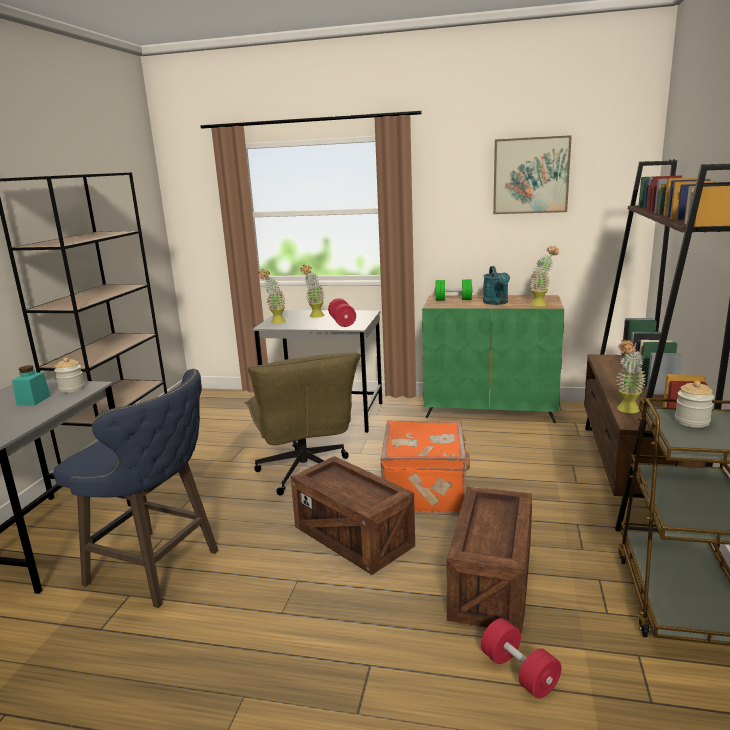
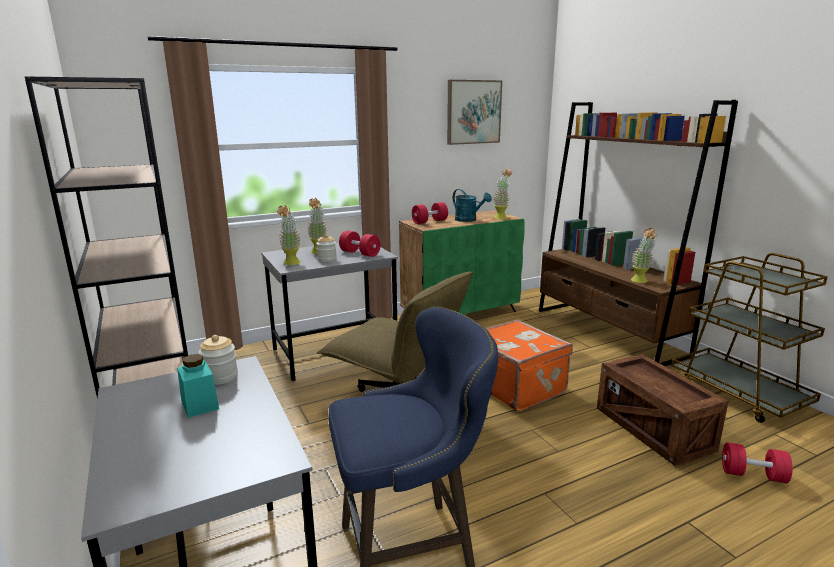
camera: 40 degrees left, 0 degrees up
crate [291,456,415,575] -> none
green dumbbell [434,279,473,301] -> red dumbbell [412,202,448,224]
jar [675,381,714,428] -> jar moved to [316,234,337,262]

